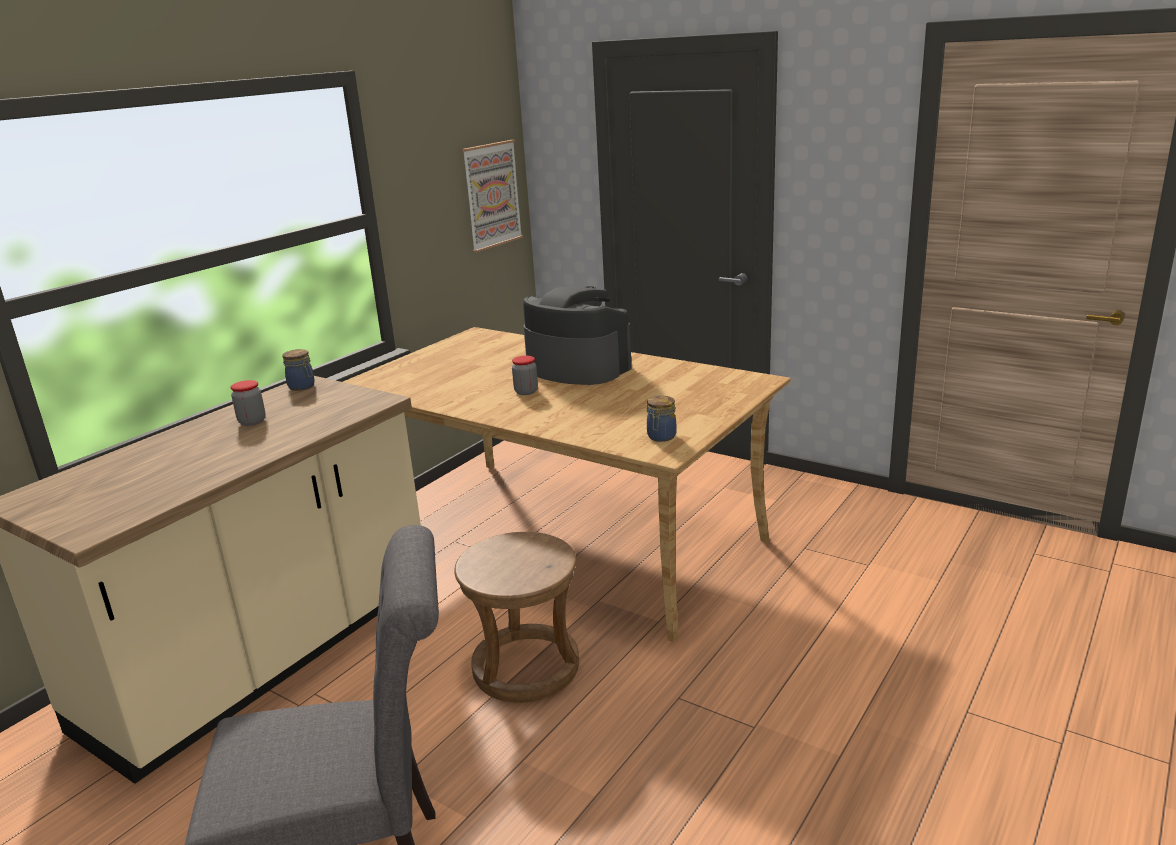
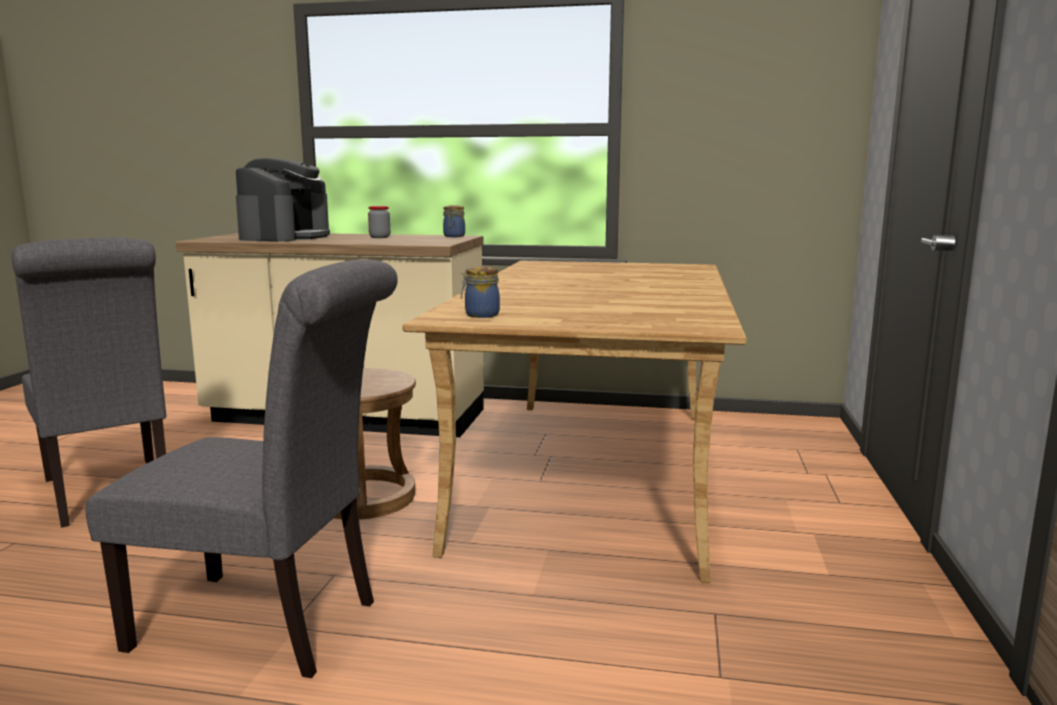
camera: 65 degrees right, 10 degrees down
picture [462,140,523,253] -> none
jar [512,356,538,395] -> none
coffee machine [523,286,631,385] -> coffee machine moved to [236,158,330,241]
none -> grey chair [85,259,398,678]

